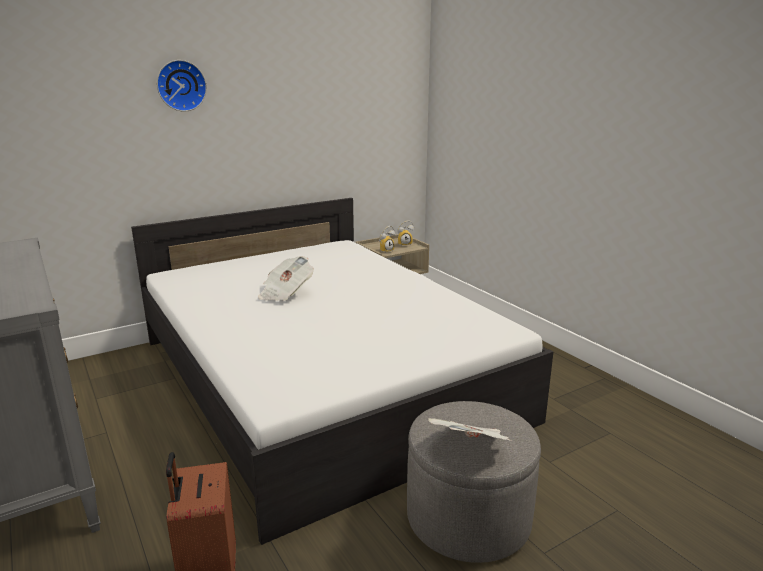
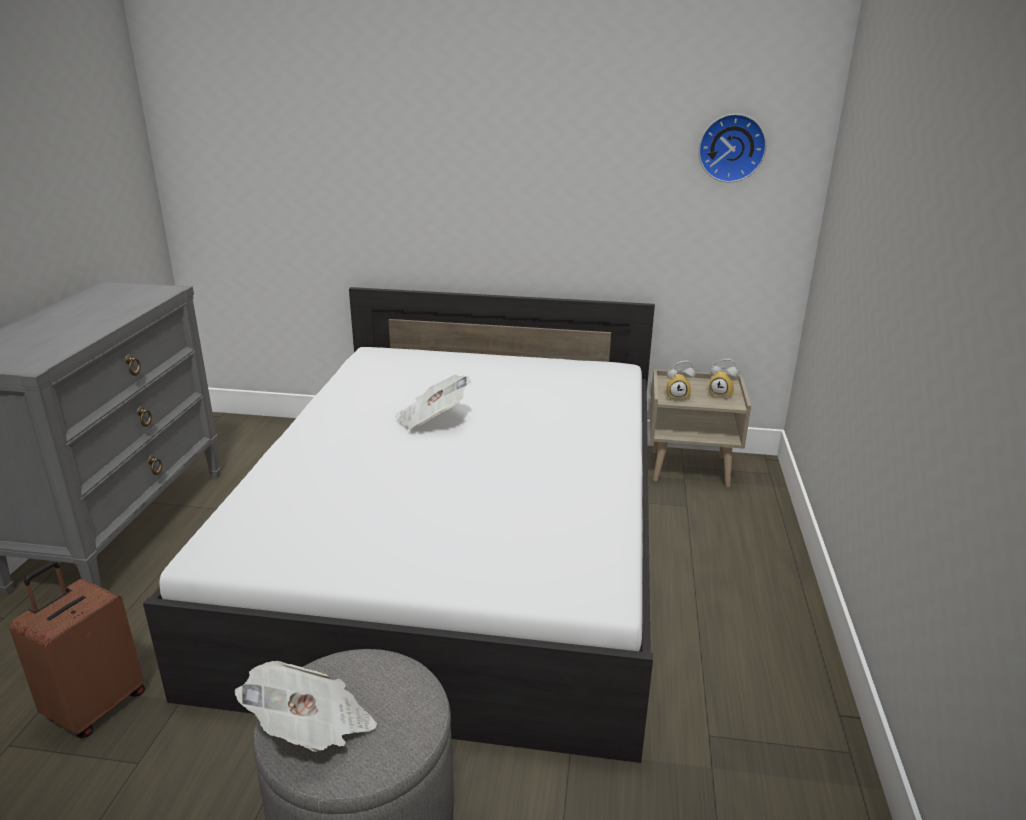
camera: 40 degrees right, 5 degrees up
wall clock [157,60,207,112] -> wall clock moved to [698,114,767,182]

